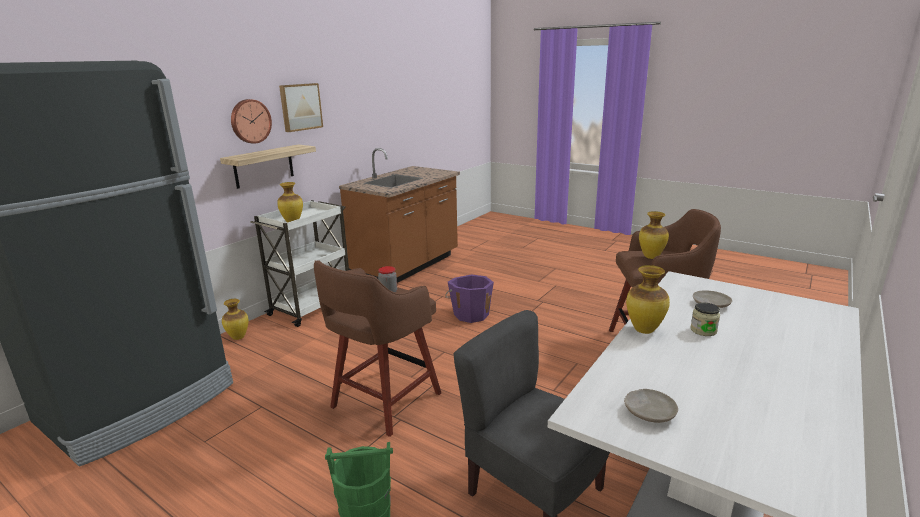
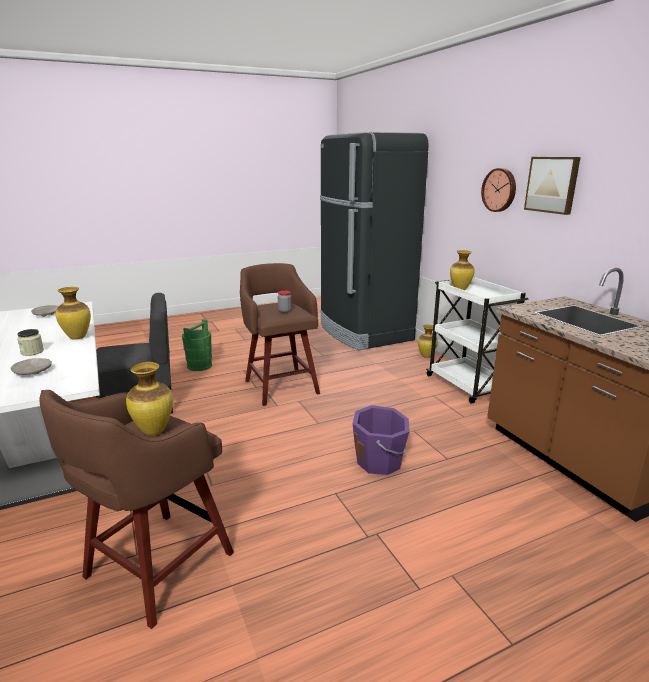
camera: 120 degrees right, 0 degrees up
shelf [220,145,316,189] -> none

